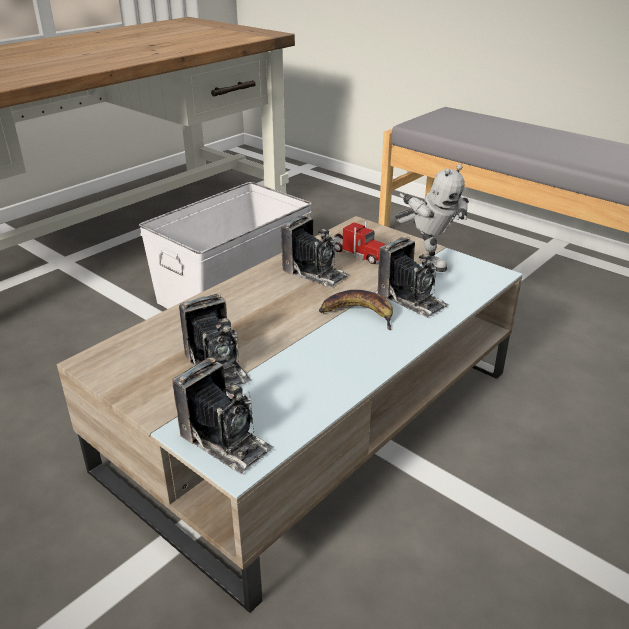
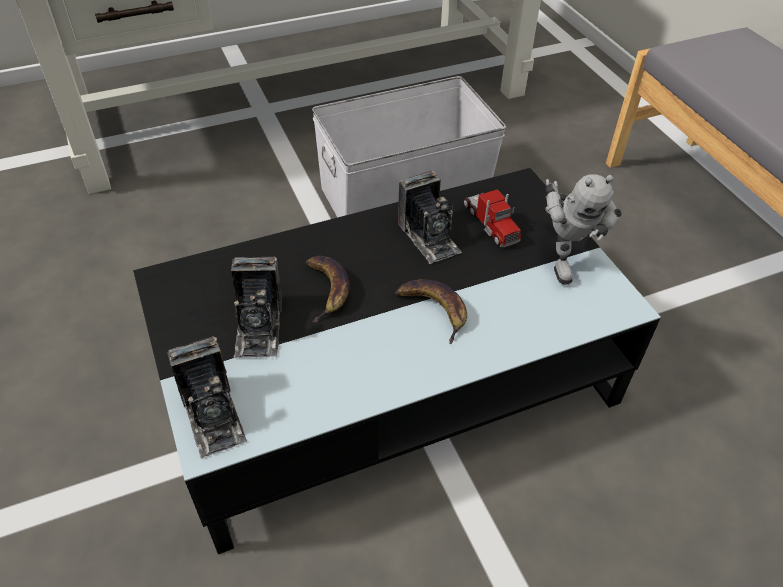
camera: 25 degrees right, 15 degrees up
beige coffee table [57,216,523,613] -> black coffee table [133,168,661,554]
camera [378,237,449,318] -> none
none -> banana [305,256,349,322]

